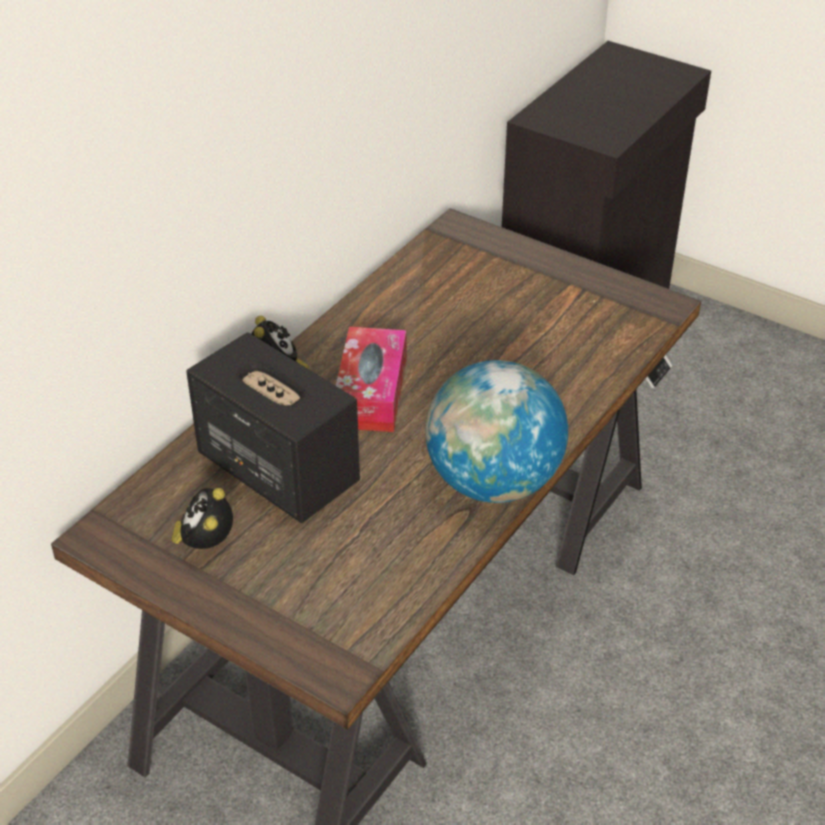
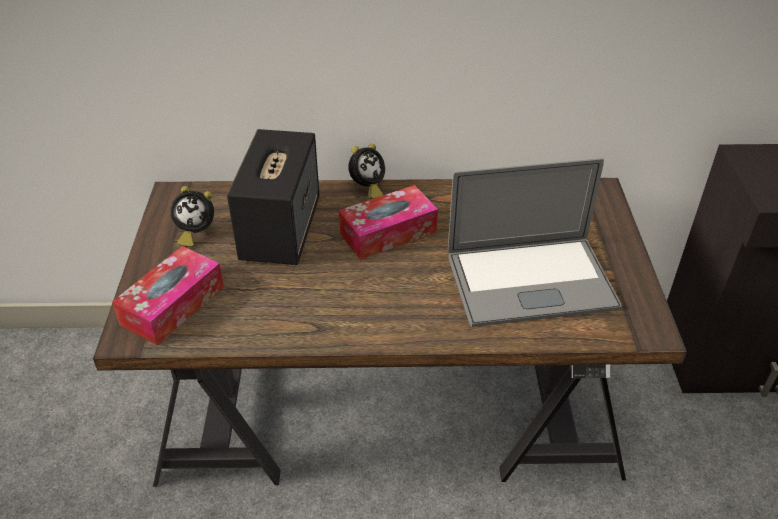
camera: 55 degrees right, 0 degrees up
alarm clock [171,488,233,549] -> alarm clock turned 150 degrees counterclockwise [170,186,214,247]
globe [425,360,568,503] -> none
none -> tissue box [112,246,224,346]
none -> laptop [448,158,622,327]

